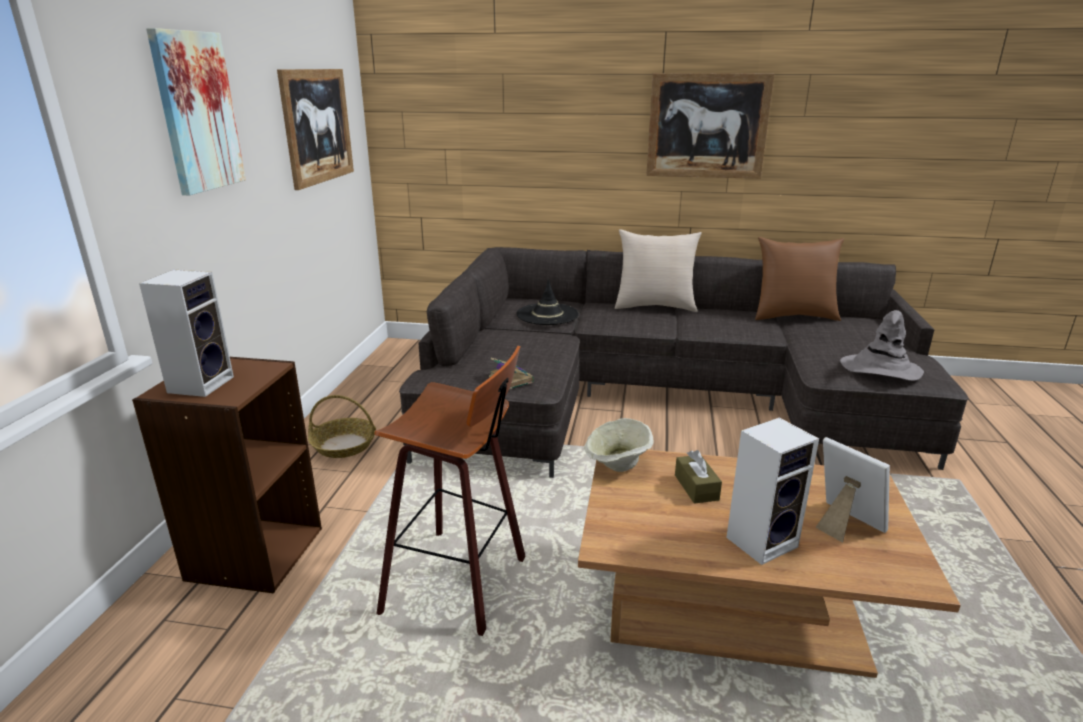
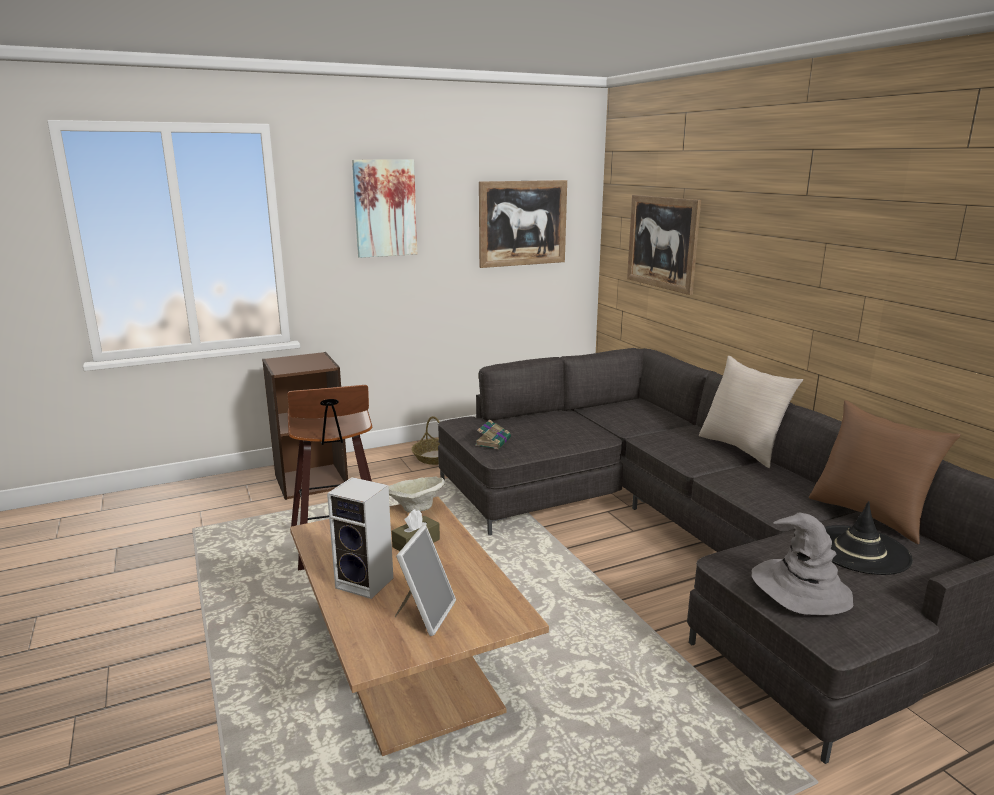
camera: 55 degrees right, 5 degrees down
speaker [139,270,234,397] -> none
black hat [517,279,579,325] -> black hat moved to [825,501,913,575]
picture [646,73,775,179] -> picture moved to [627,195,701,295]

